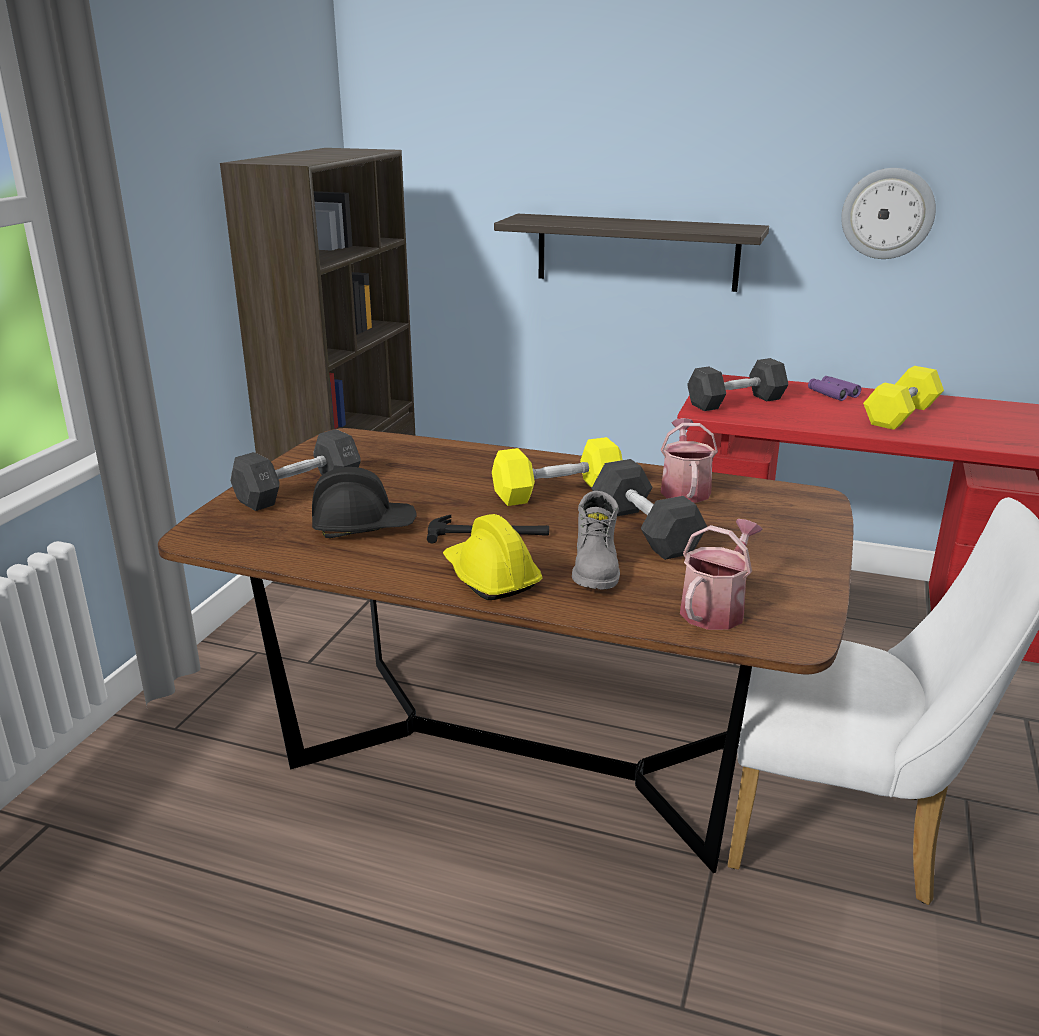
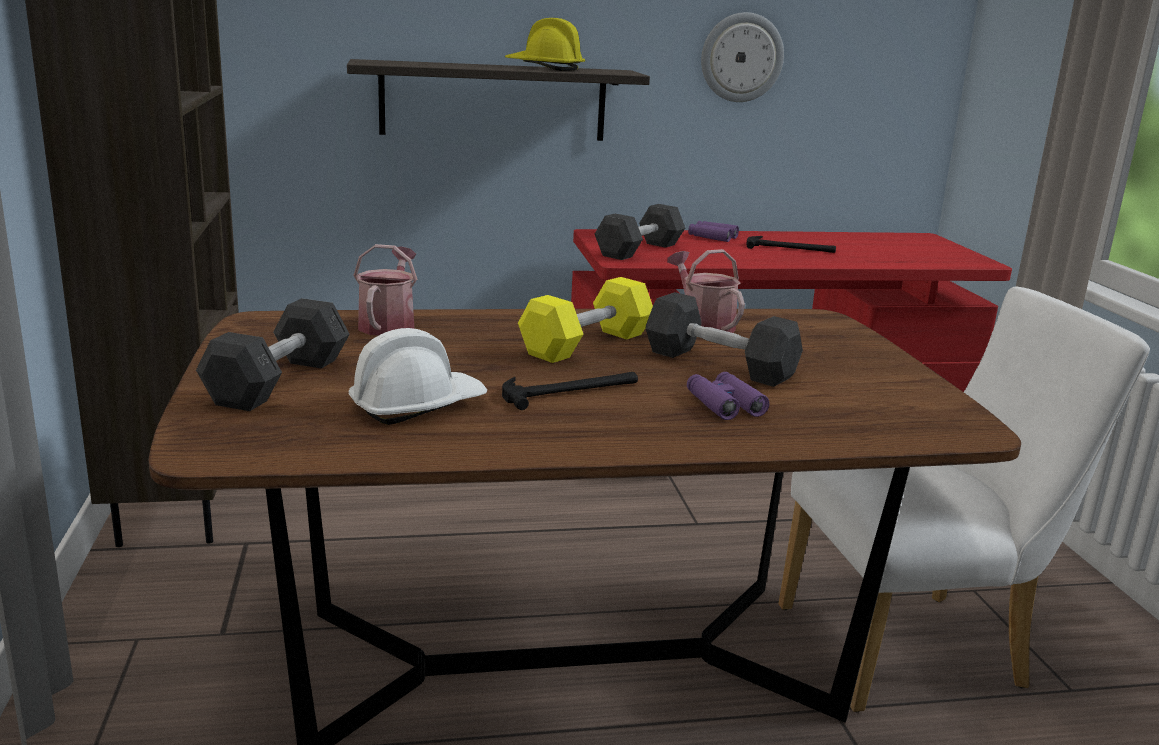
camera: 30 degrees left, 5 degrees down
black hard hat [312,467,417,538] -> white hard hat [348,328,487,425]
yellow hard hat [443,514,542,600] -> yellow hard hat moved to [505,18,585,71]
grey boot [572,491,620,589] -> purple binoculars [687,372,769,420]
watering can [680,519,763,630] -> watering can moved to [353,244,417,336]
yellow dumbbell [863,366,944,430] -> hammer [746,236,836,253]

